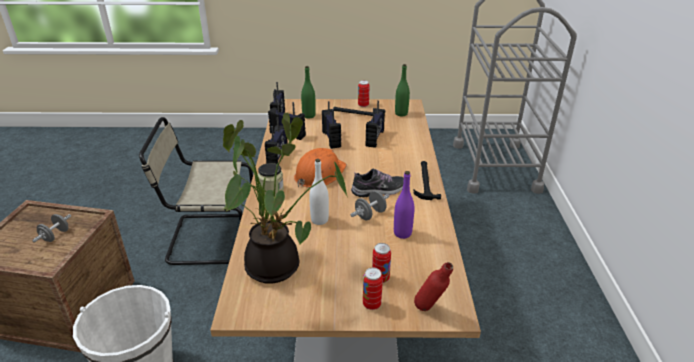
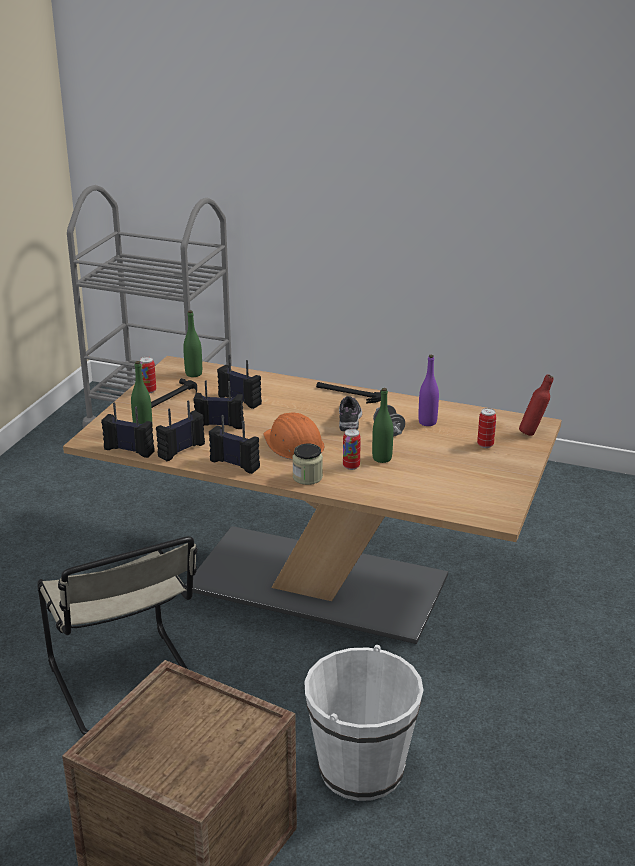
camera: 70 degrees left, 5 degrees down
grey dumbbell [32,214,71,242] -> none
beige chair [139,117,253,265] -> beige chair turned 45 degrees counterclockwise [37,536,198,735]
potted plant [223,113,348,284] -> none
white bottle [309,159,329,225] -> green bottle [372,388,393,463]
can [363,268,383,310] -> can moved to [343,429,361,470]

